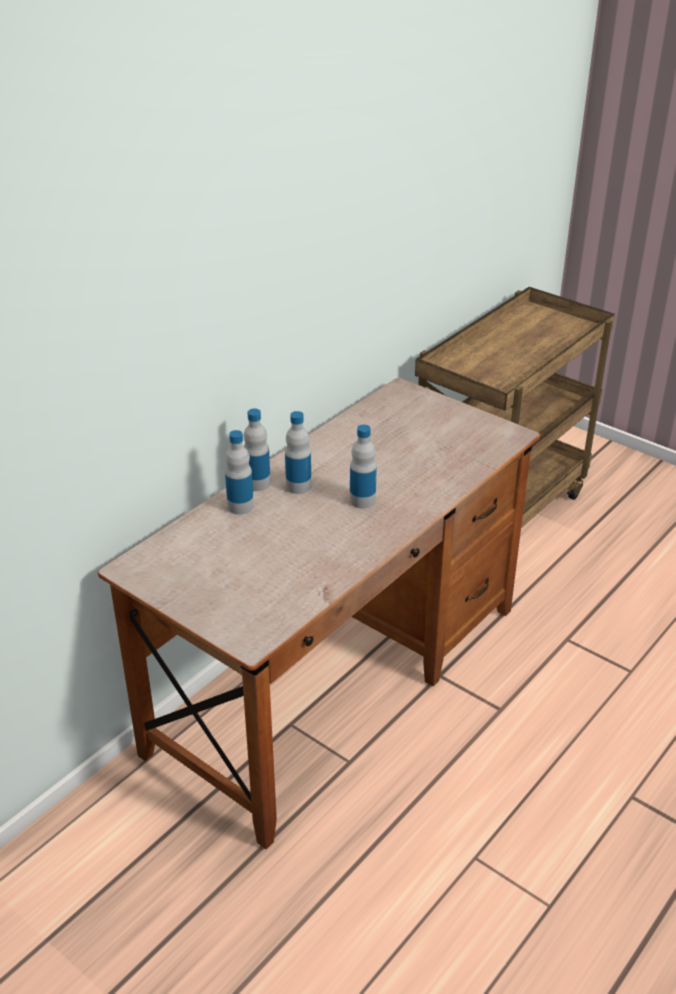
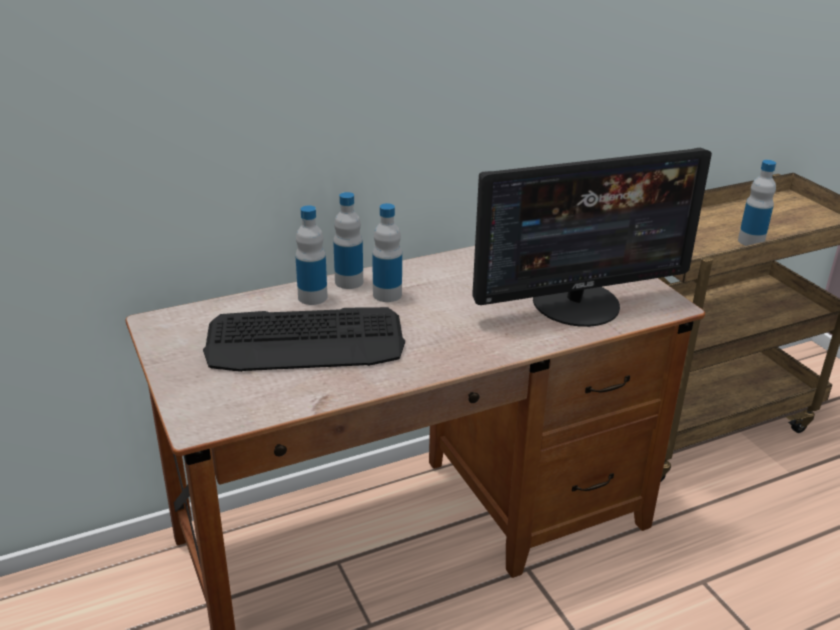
camera: 25 degrees right, 5 degrees down
bottle [350,425,377,508] -> bottle moved to [738,160,776,246]
none -> keyboard [203,307,405,372]
none -> monitor [472,148,712,327]

